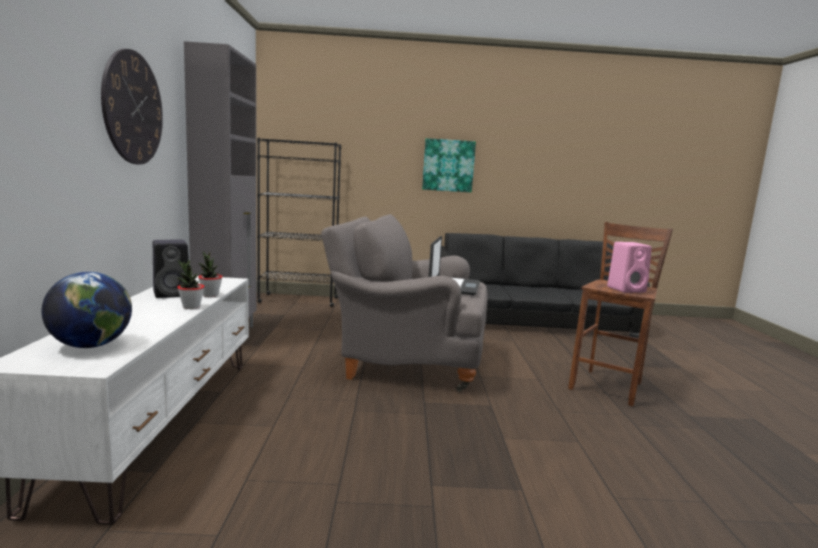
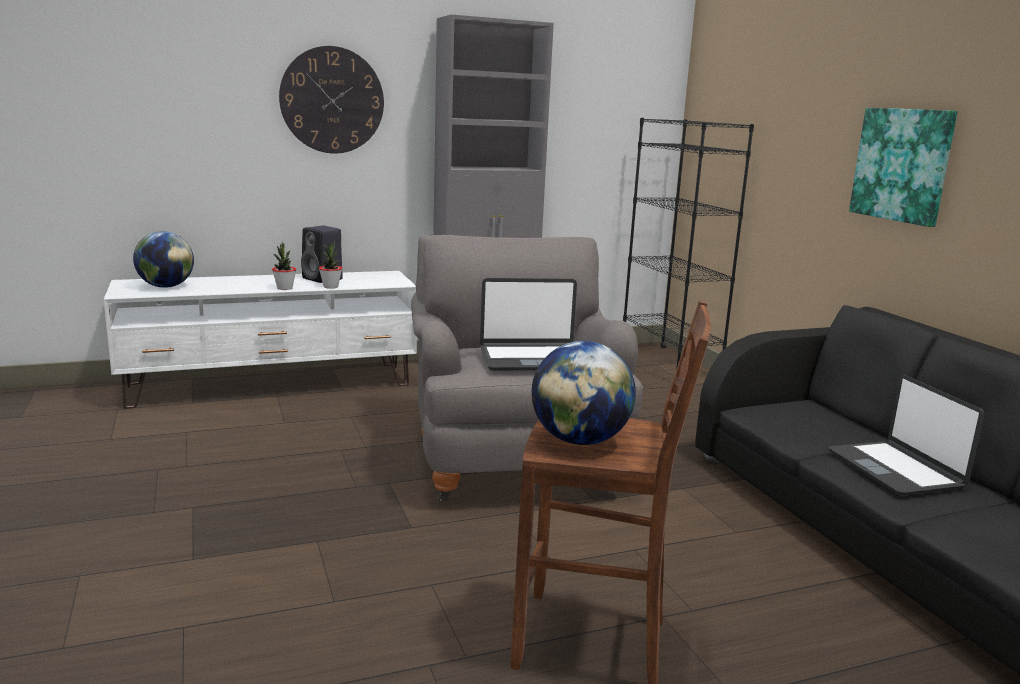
camera: 70 degrees right, 5 degrees up
pink speaker [607,242,652,293] -> globe [531,341,636,445]
none -> laptop [829,375,985,495]

